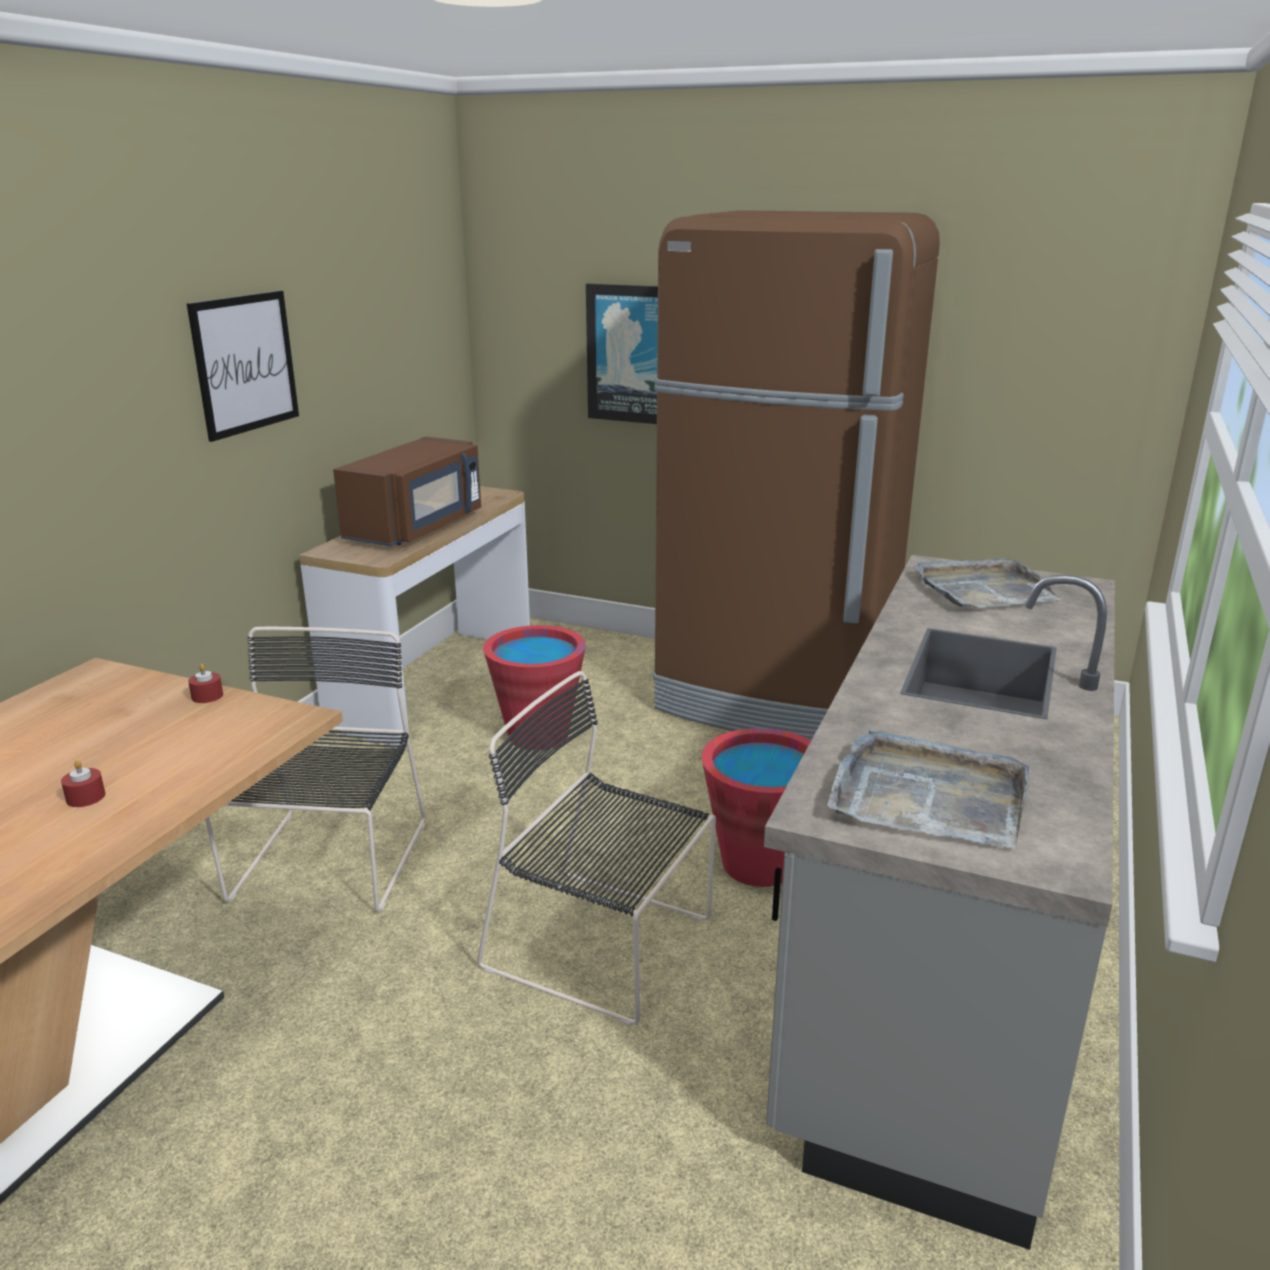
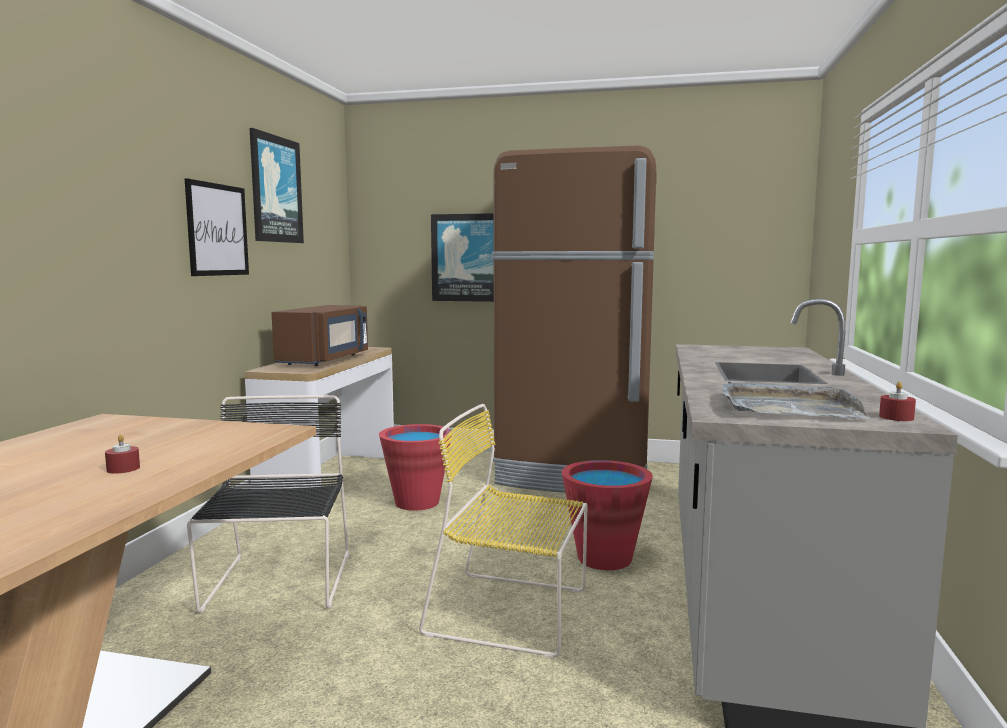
camera: 10 degrees left, 15 degrees down
red candle [188,664,223,703] -> red candle moved to [879,382,916,421]
black chair [477,671,716,1026] -> yellow chair [419,404,587,658]
grey tray [915,558,1061,608] -> none
none -> picture [250,128,304,243]

